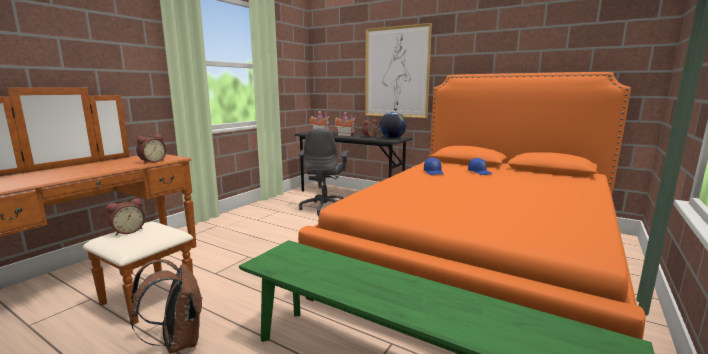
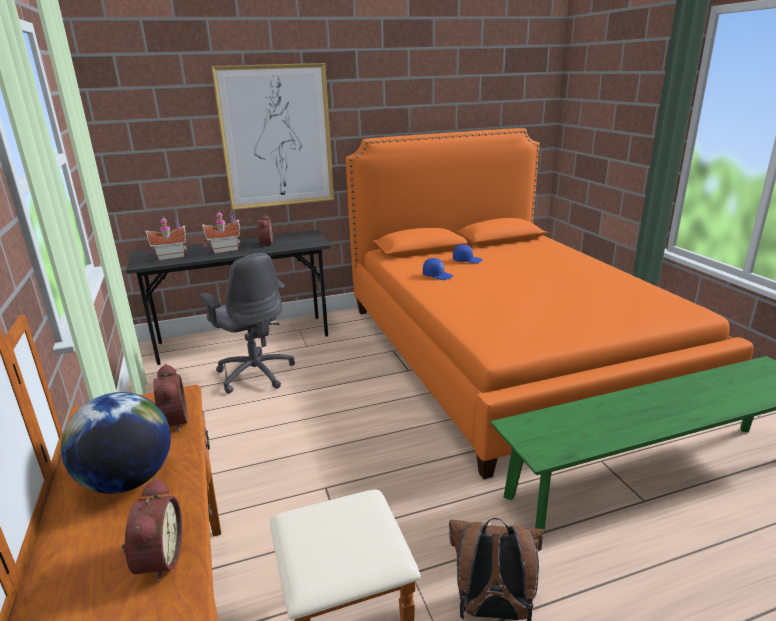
camera: 50 degrees left, 10 degrees up
alarm clock [106,198,145,236] -> alarm clock moved to [122,478,182,583]
globe [379,112,406,139] -> globe moved to [61,392,171,494]

